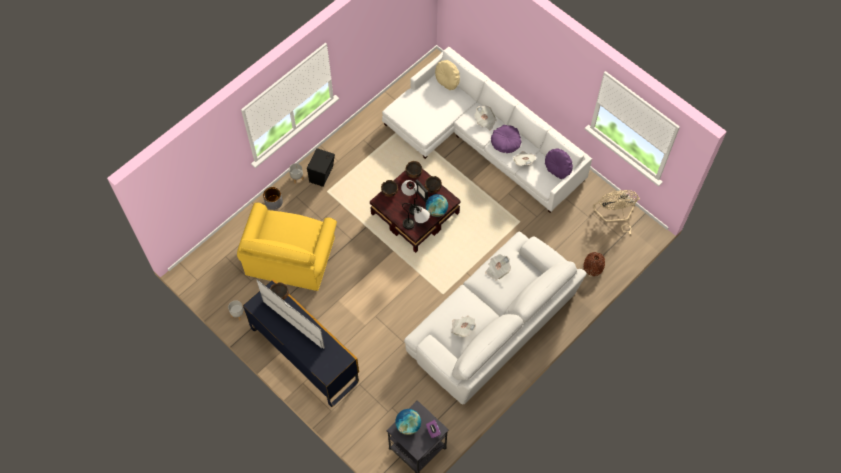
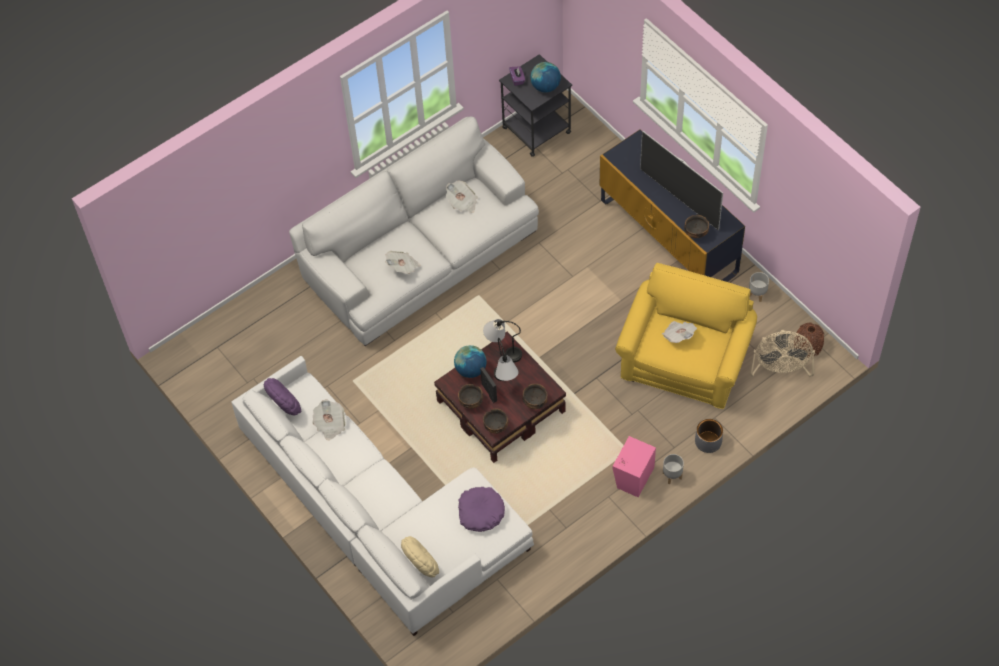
camera: 170 degrees left, 5 degrees down
black speaker [307,148,335,187] -> pink speaker [613,436,656,497]
newspaper [474,106,497,130] -> newspaper moved to [662,321,697,343]
purple pillow [491,125,522,153] -> purple pillow moved to [458,487,505,532]
brown vase [584,252,605,276] -> brown vase moved to [794,323,824,358]
beige fan [593,190,640,235] -> beige fan moved to [750,330,815,377]

